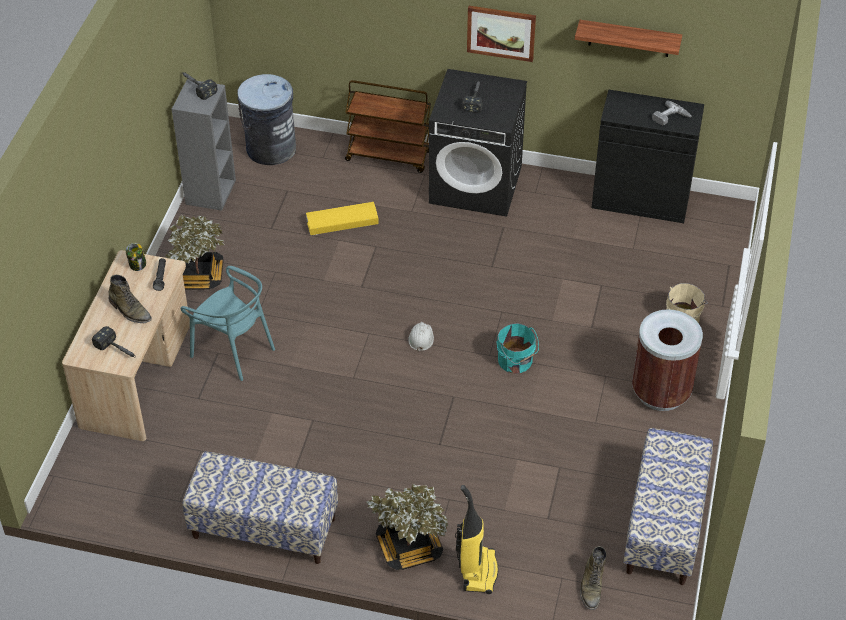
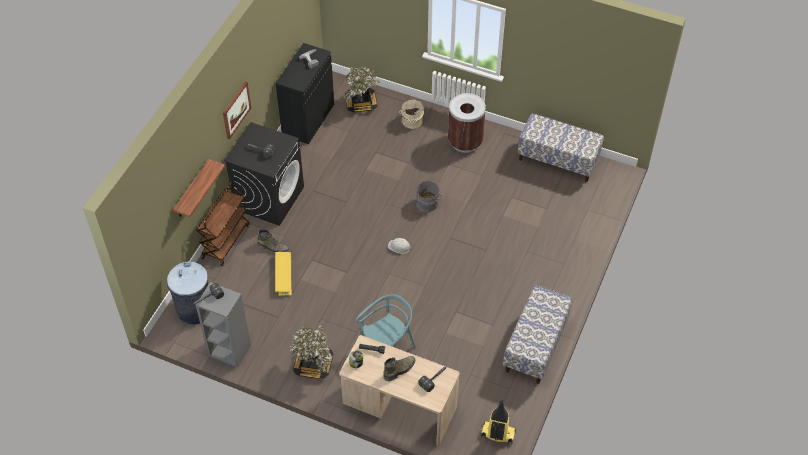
camera: 80 degrees left, 5 degrees up
potted plant [367,484,448,570] -> potted plant moved to [344,66,381,112]
vacuum cleaner [455,485,498,594] -> vacuum cleaner moved to [481,399,516,445]
turquoise bucket [496,323,539,374] -> grey bucket [416,181,442,212]
shelf [575,20,682,57] -> shelf moved to [173,159,225,217]
green boot [580,546,607,610] -> green boot moved to [257,229,289,253]

